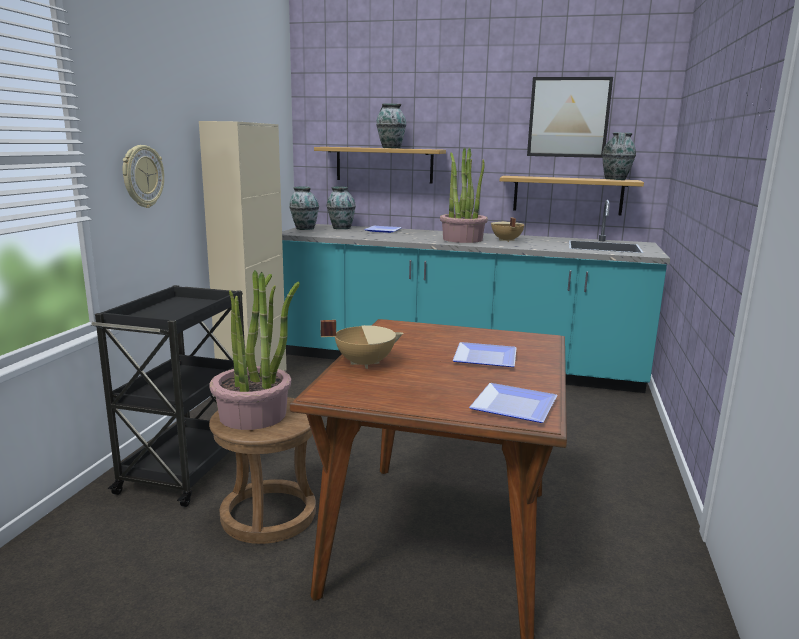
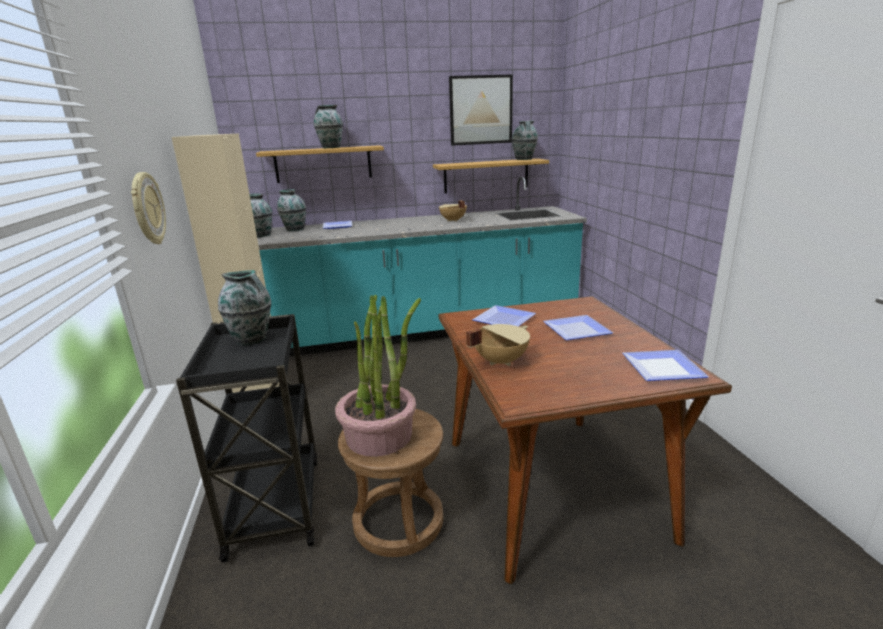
camera: 25 degrees left, 5 degrees up
potted plant [440,147,488,243] -> none
none -> vase [218,270,271,345]
none -> plate [472,305,536,327]

